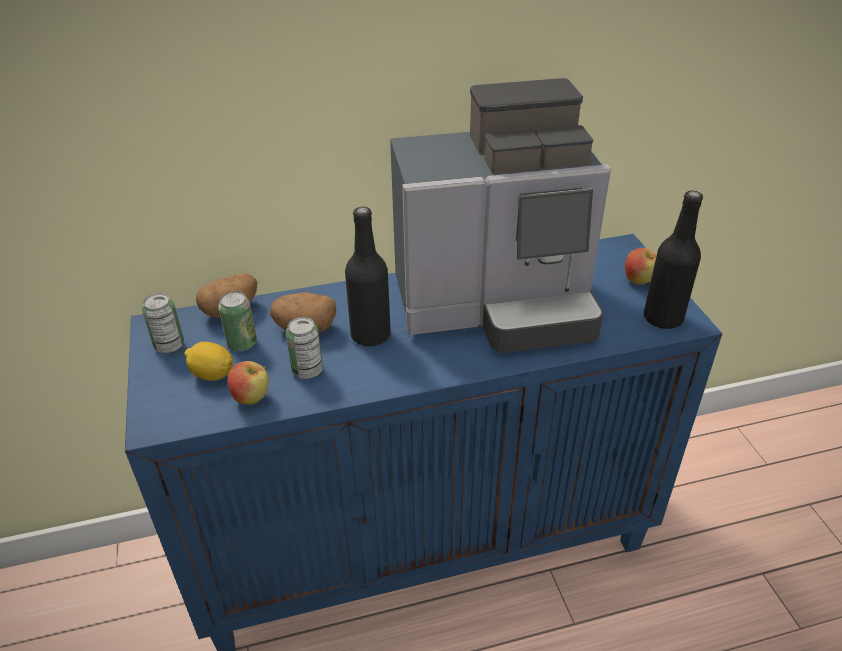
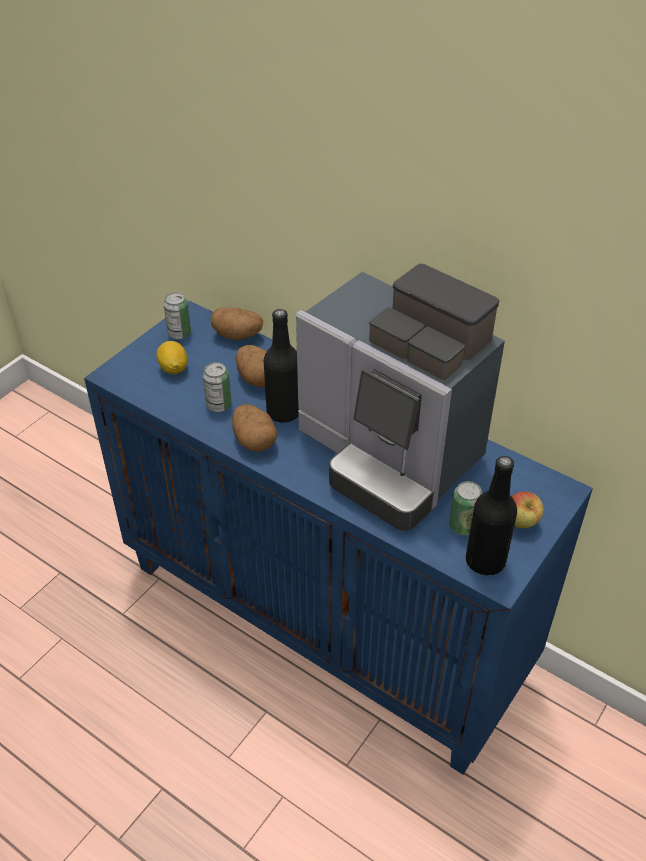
camera: 50 degrees right, 5 degrees up
can [218,291,257,351] -> can moved to [449,481,483,535]
apple [227,361,269,405] -> none
none -> potato [232,404,277,452]

